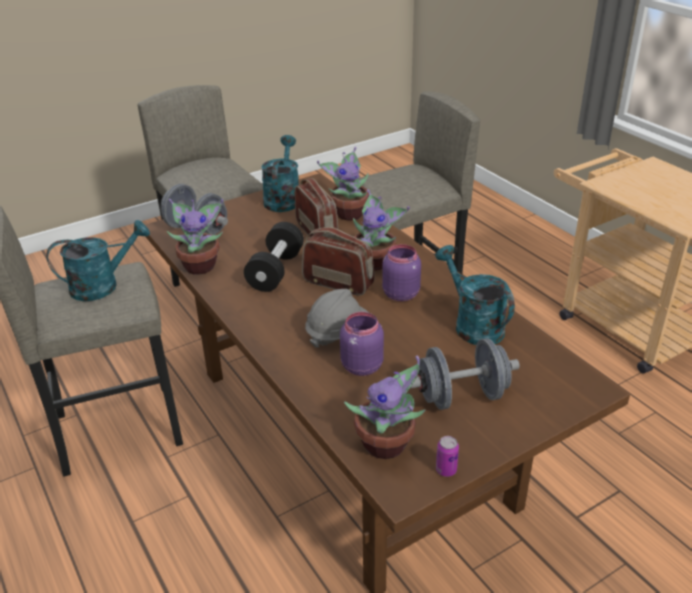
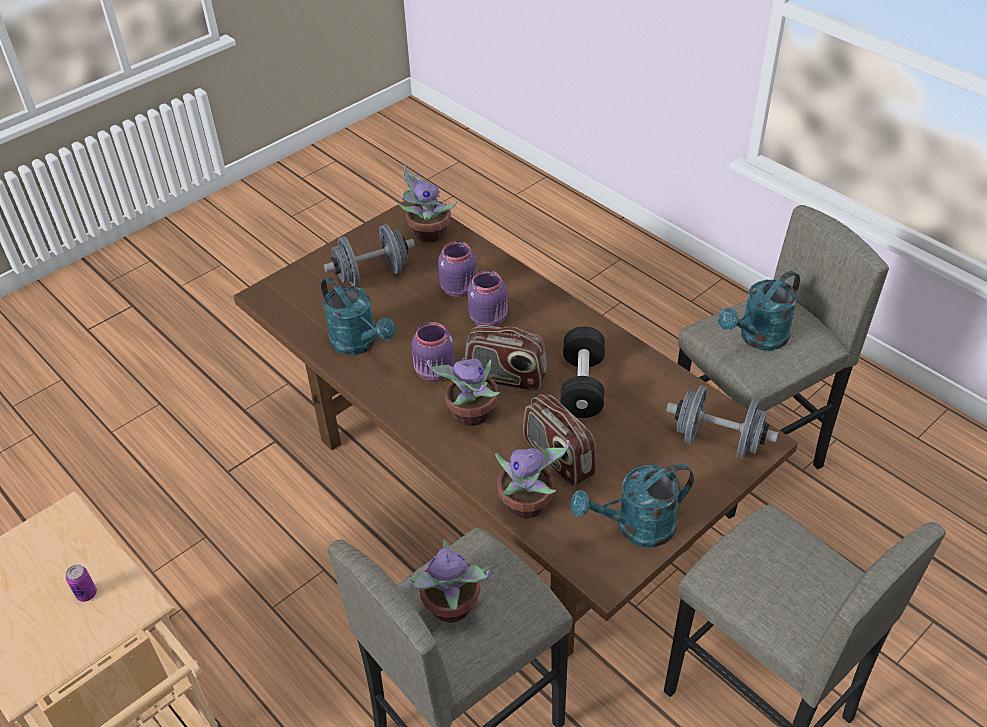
camera: 170 degrees right, 10 degrees up
potted plant [167,199,223,275] -> potted plant moved to [409,539,490,623]
turquoise watering can [261,135,299,212] -> turquoise watering can turned 75 degrees clockwise [570,463,694,547]
grey hard hat [305,289,369,348] -> purple jar [467,270,508,327]
can [436,436,459,477] -> can moved to [66,565,97,602]

